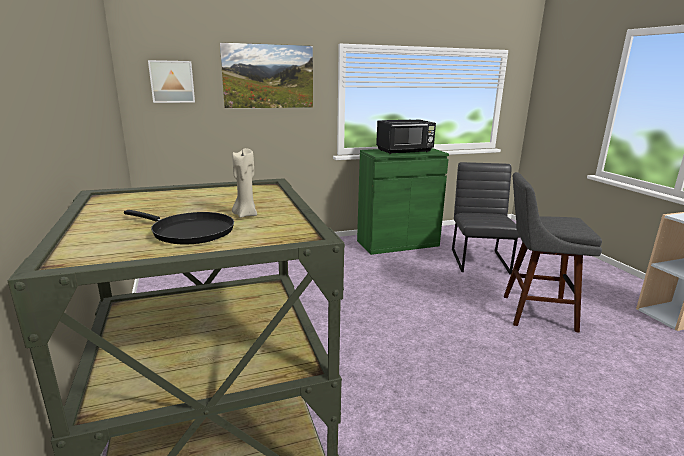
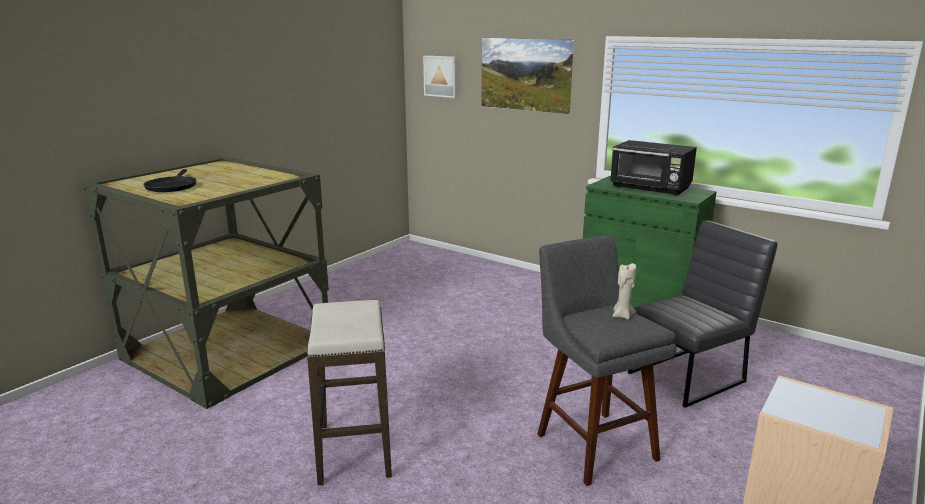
camera: 55 degrees right, 0 degrees up
beige candle [232,148,257,218] -> beige candle moved to [612,263,636,320]
none -> stool [307,300,392,485]

